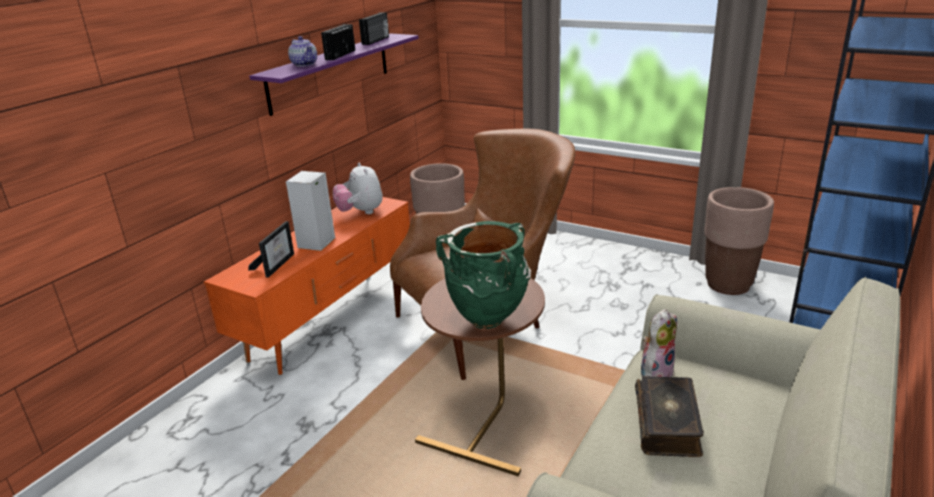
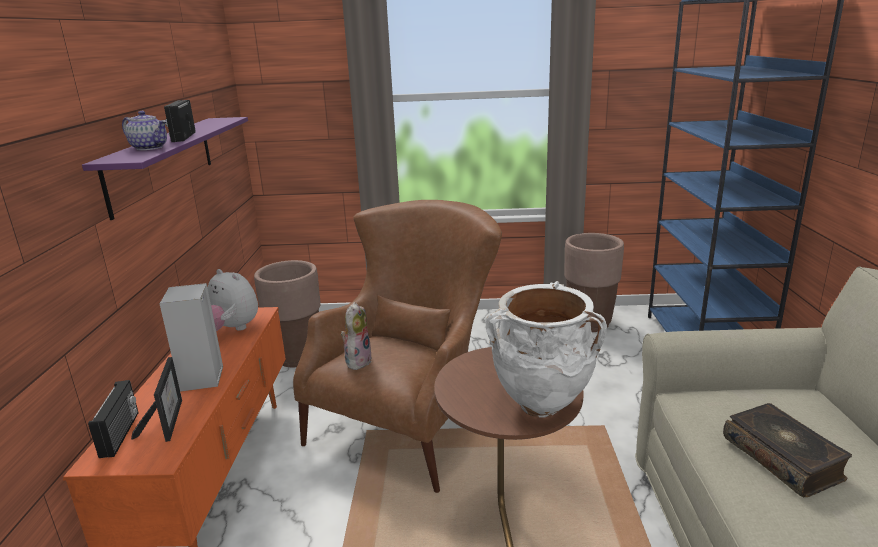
camera: 30 degrees left, 5 degrees down
radio [359,12,389,45] -> radio moved to [88,380,138,458]
green vase [436,221,531,329] -> white vase [486,281,607,418]
plush toy [641,309,677,377] -> plush toy moved to [341,302,371,370]

